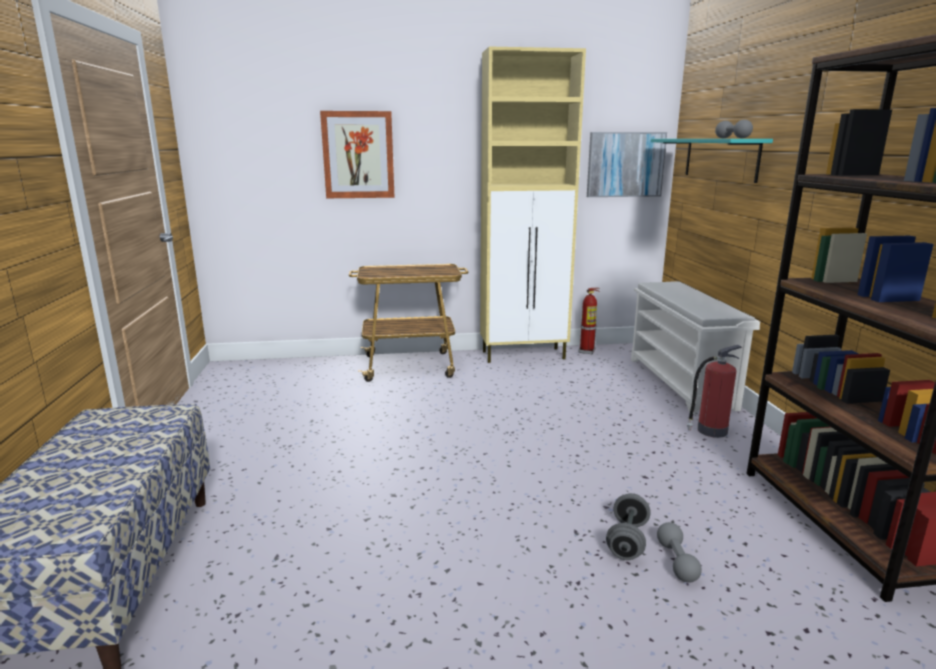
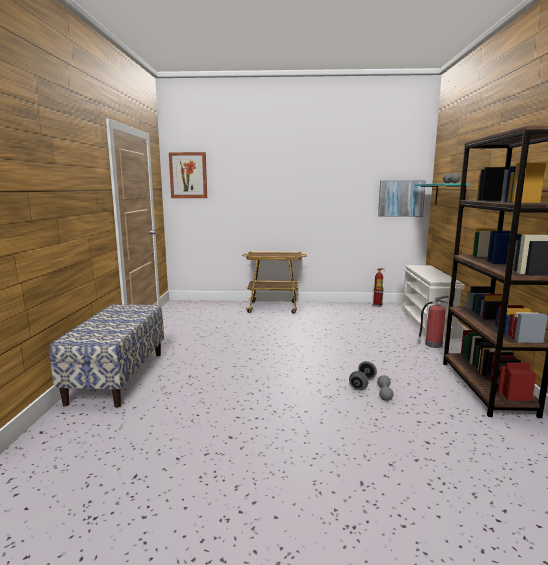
camera: 10 degrees right, 5 degrees down
picture [320,111,395,198] -> picture moved to [169,152,207,198]
beige cabinet [480,47,586,363] -> none

